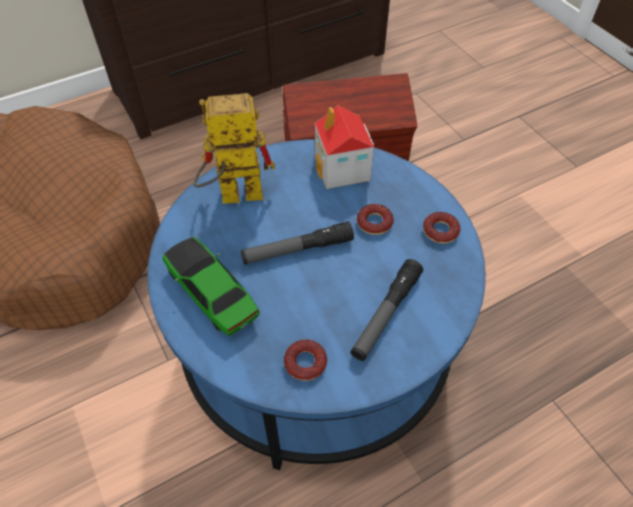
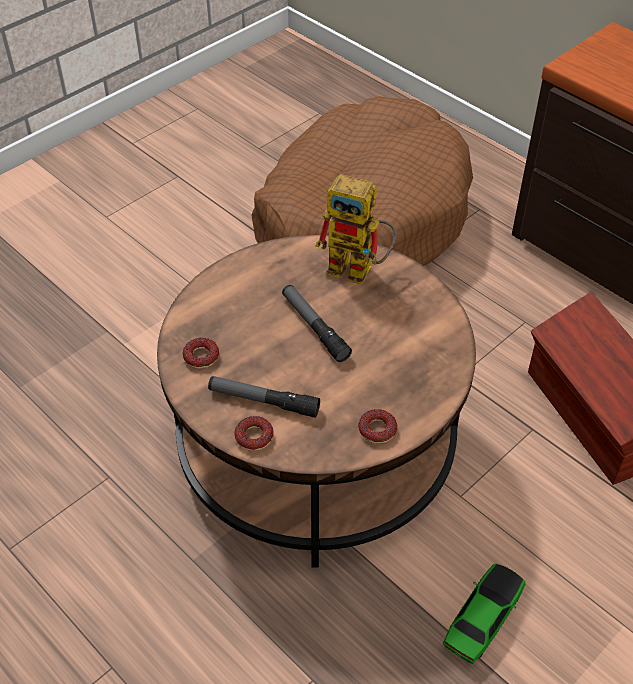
camera: 75 degrees right, 5 degrees down
blue coffee table [147,139,486,470] -> brown coffee table [157,235,476,567]
toy car [163,237,260,336] -> toy car moved to [443,563,526,664]
toy robot [193,93,275,204] -> toy robot turned 135 degrees clockwise [315,174,397,284]
toy house [315,106,374,189] -> none
donut [357,204,394,235] -> donut moved to [234,416,274,451]

